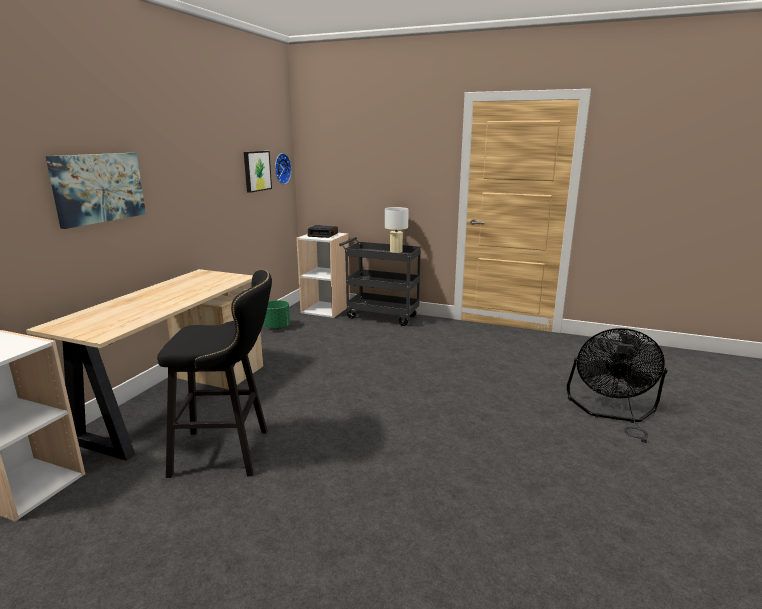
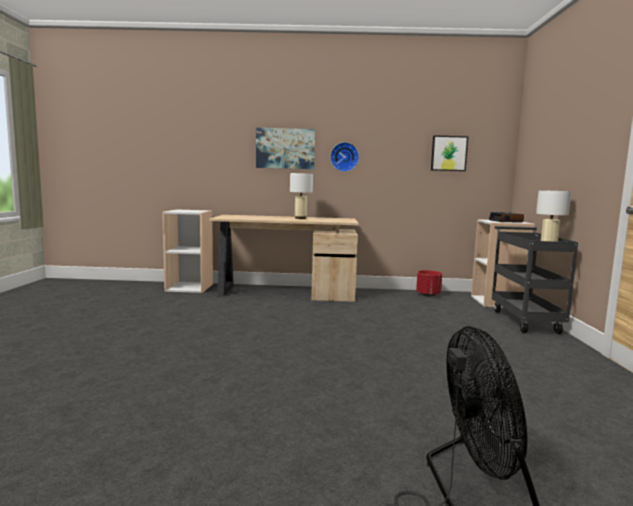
camera: 70 degrees right, 10 degrees down
black stool [157,270,272,478] -> none
green planter [264,300,290,330] -> red planter [416,270,442,296]
wall clock [275,153,292,184] -> wall clock moved to [330,142,359,172]
none -> white table lamp [290,173,313,219]

